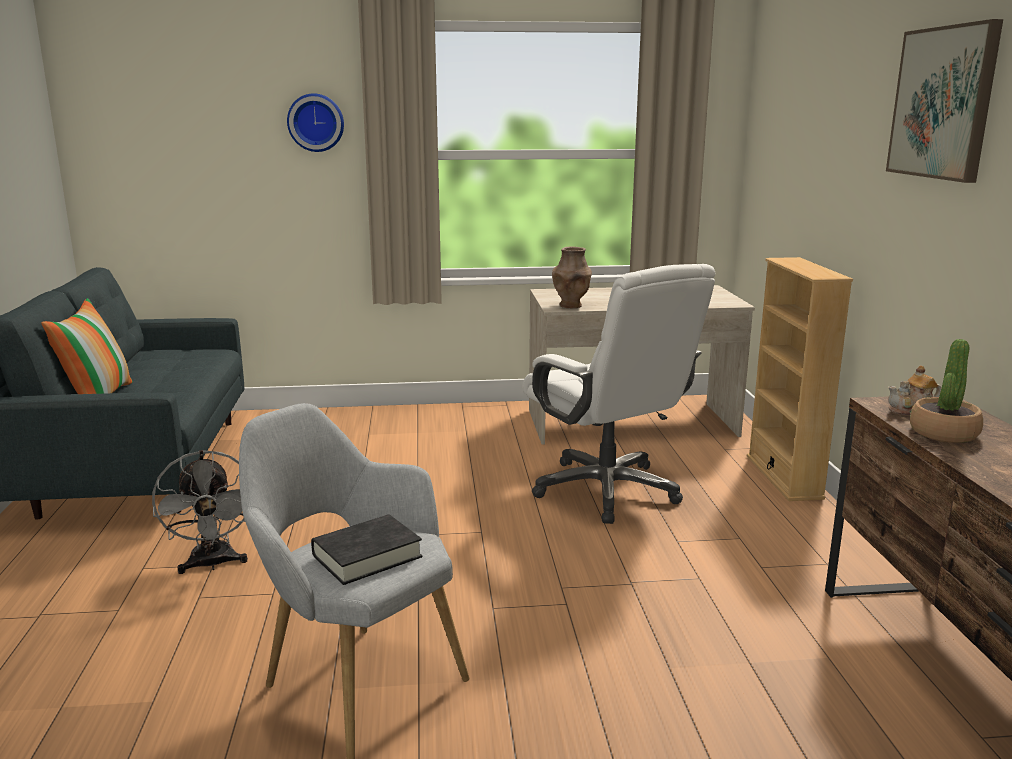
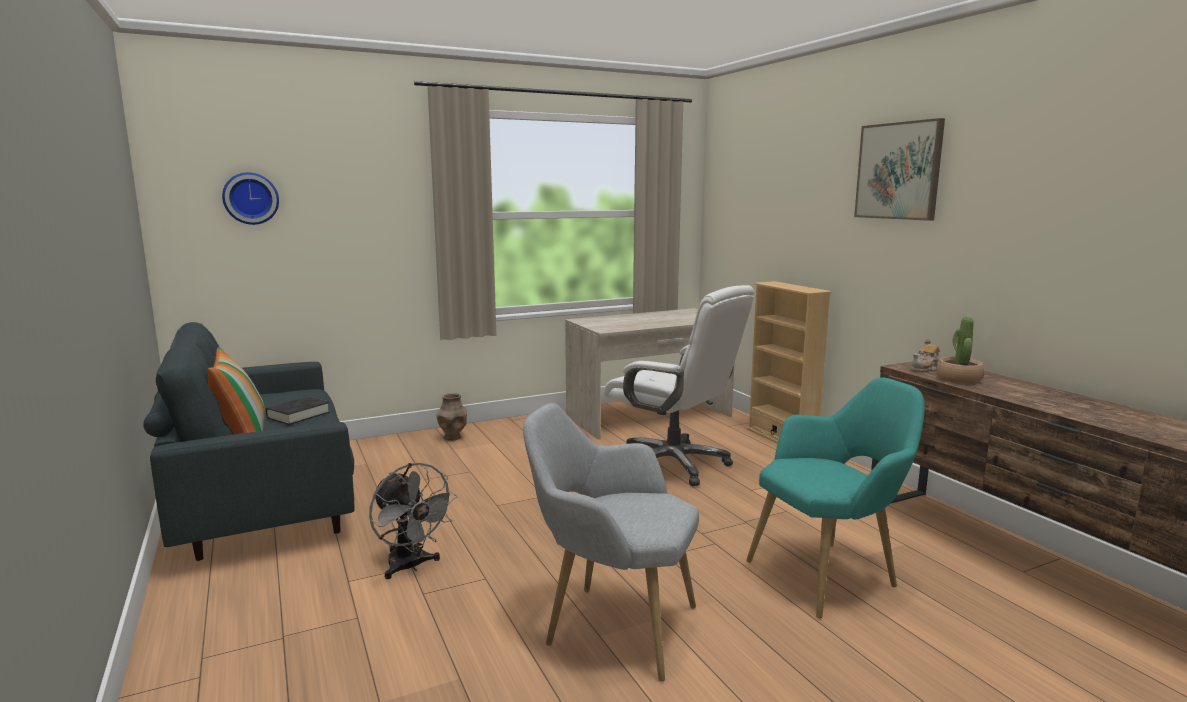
camera: 20 degrees left, 5 degrees down
wall clock [287,94,344,152] -> wall clock moved to [222,172,279,225]
black book [311,515,422,585] -> black book moved to [266,397,330,425]
brown vase [552,247,592,308] -> brown vase moved to [436,393,467,441]
none -> turquoise armchair [746,377,925,618]

